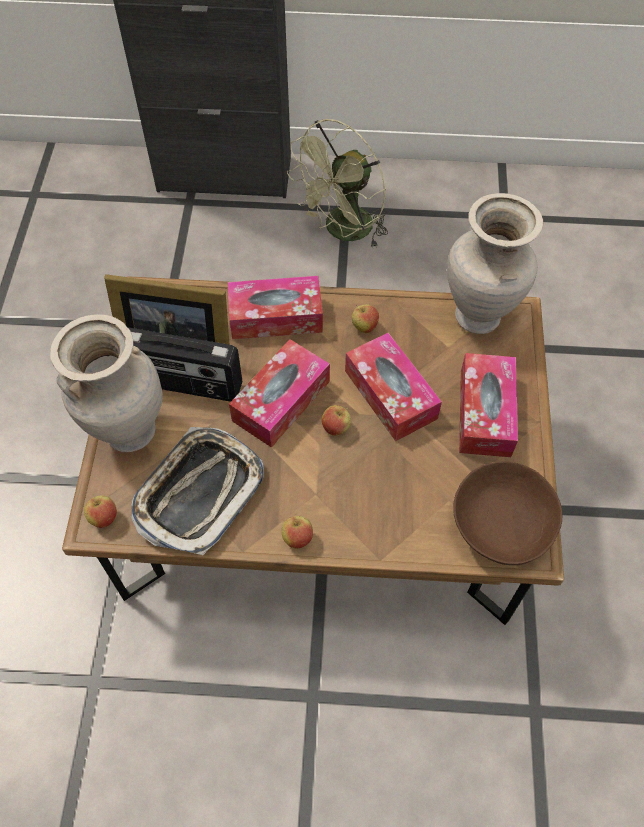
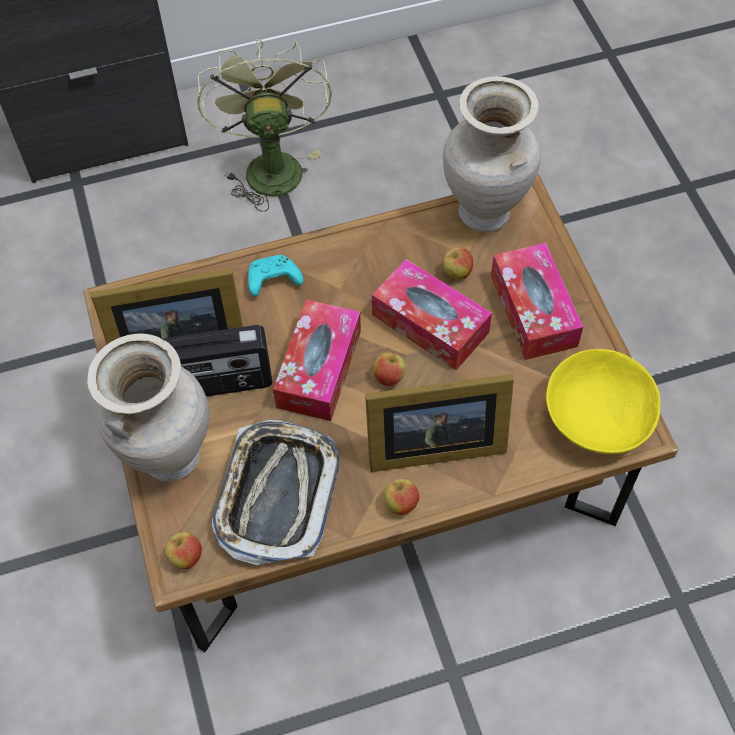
camera: 20 degrees left, 0 degrees up
tissue box [228,276,323,339] -> turquoise game controller [248,255,304,296]
green fan [287,119,388,249] -> green fan turned 150 degrees clockwise [197,39,332,212]
apple [352,304,379,333] -> apple moved to [443,248,473,280]
brown bowl [453,461,562,565] -> yellow bowl [546,349,661,454]
none -> picture frame [365,374,514,472]

